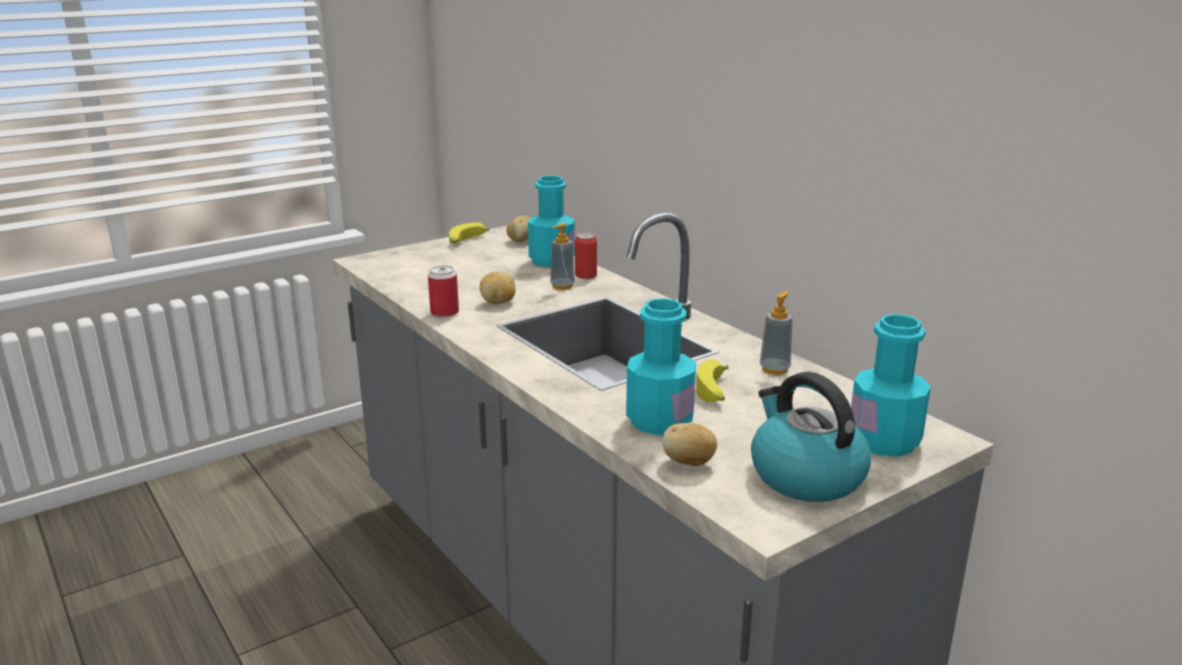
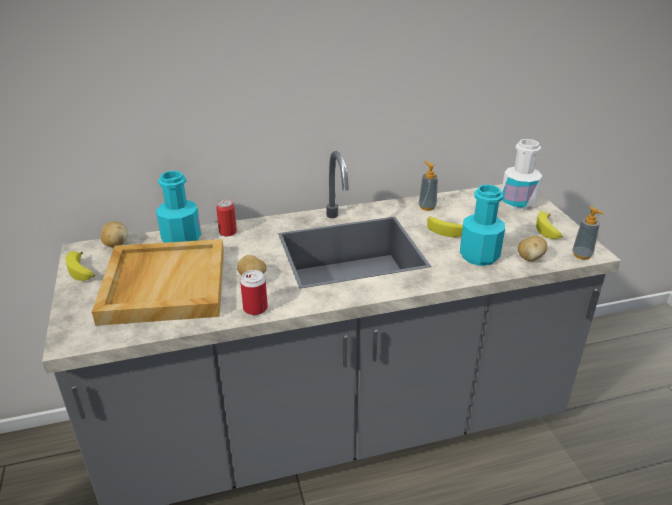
camera: 70 degrees left, 10 degrees up
soap dispenser [550,223,575,290] -> soap dispenser moved to [572,206,604,260]
kettle [751,372,872,502] -> banana [536,211,563,239]
turquoise bottle [851,314,931,457] -> white bottle [501,139,542,210]
none -> beige tray [92,239,224,326]

